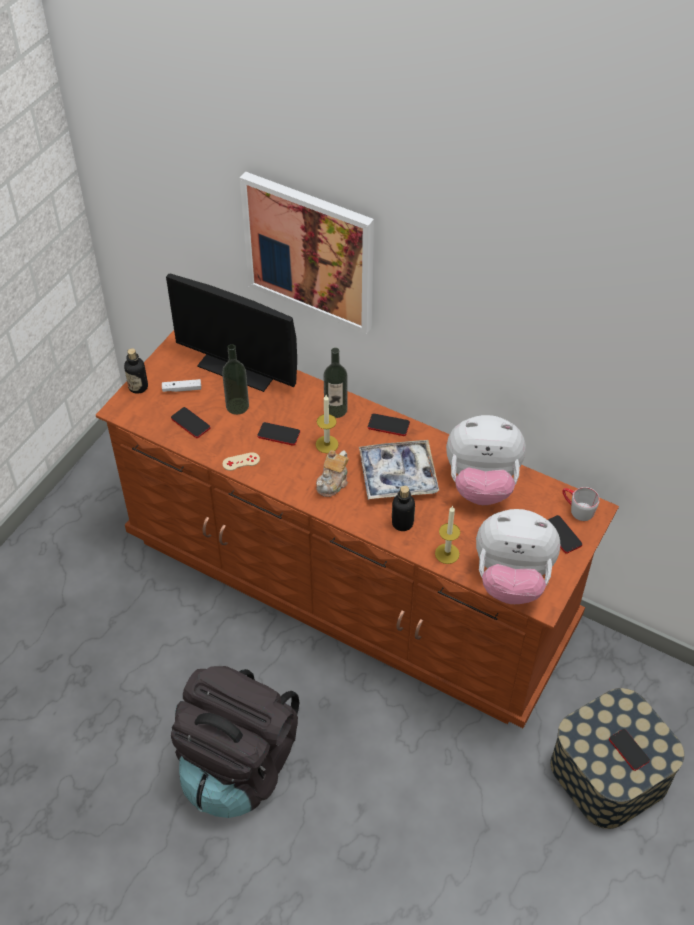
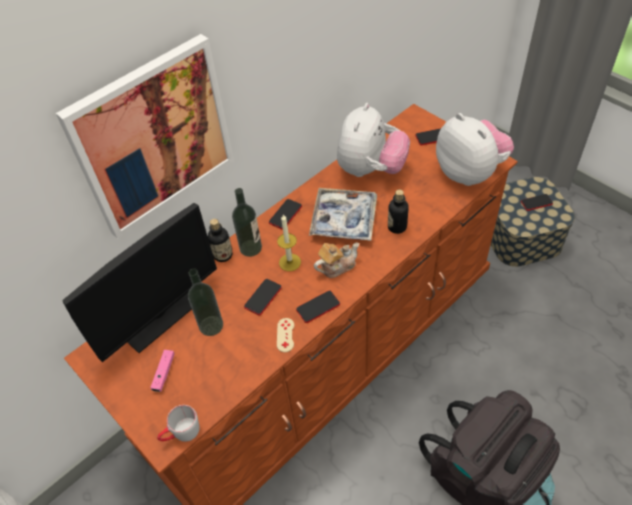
camera: 70 degrees left, 0 degrees up
bottle [124,348,148,394] -> bottle moved to [208,219,232,262]
white game controller [162,379,201,392] -> pink game controller [150,350,174,392]
phone [171,407,211,438] -> phone moved to [296,291,340,323]
teapot [316,450,348,497] -> teapot turned 75 degrees counterclockwise [314,242,359,278]
candle [435,506,460,564] -> none
plush toy [476,509,560,604] -> plush toy turned 60 degrees counterclockwise [436,113,514,186]
grey mug [562,487,600,521] -> grey mug moved to [157,405,200,442]

